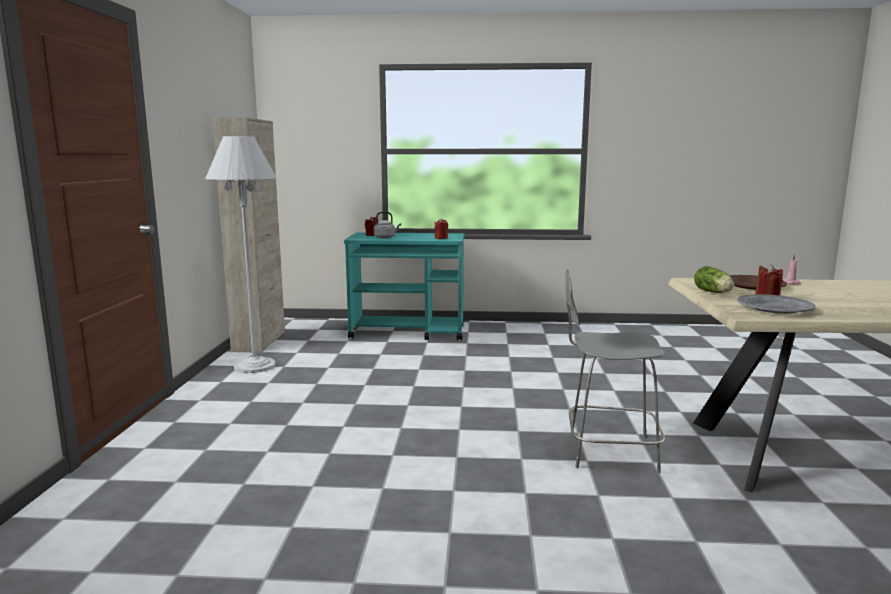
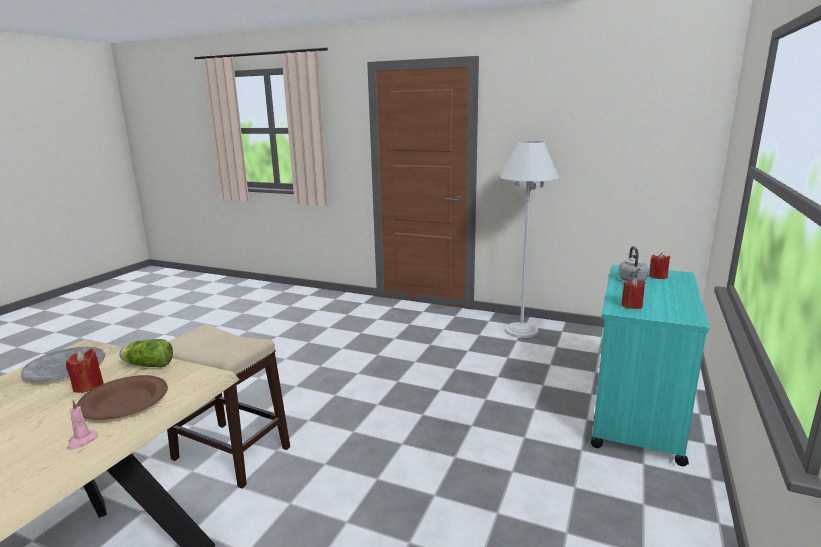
camera: 110 degrees right, 5 degrees up
beige cabinet [212,117,285,353] -> none
grey chair [565,269,665,473] -> stool [167,324,290,489]

